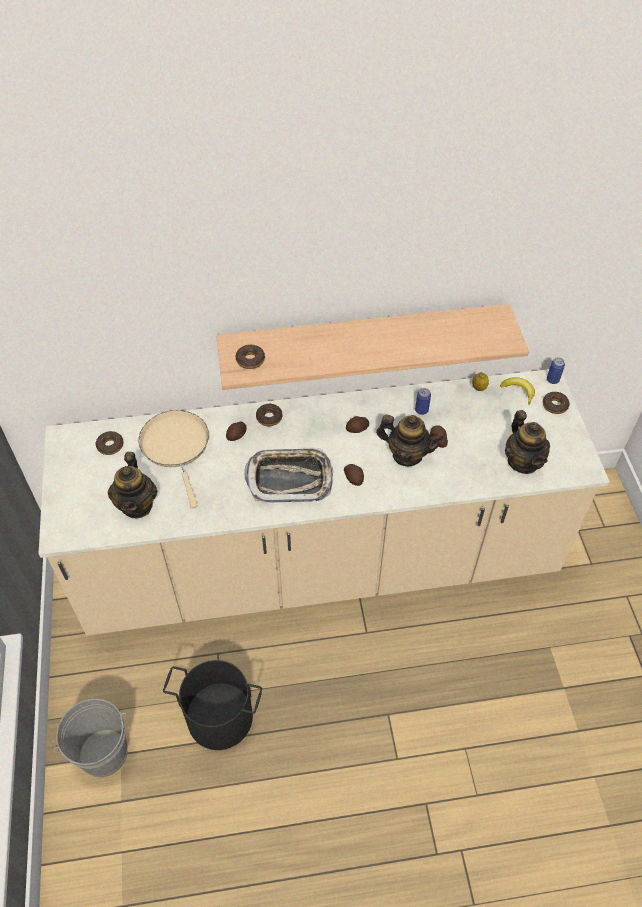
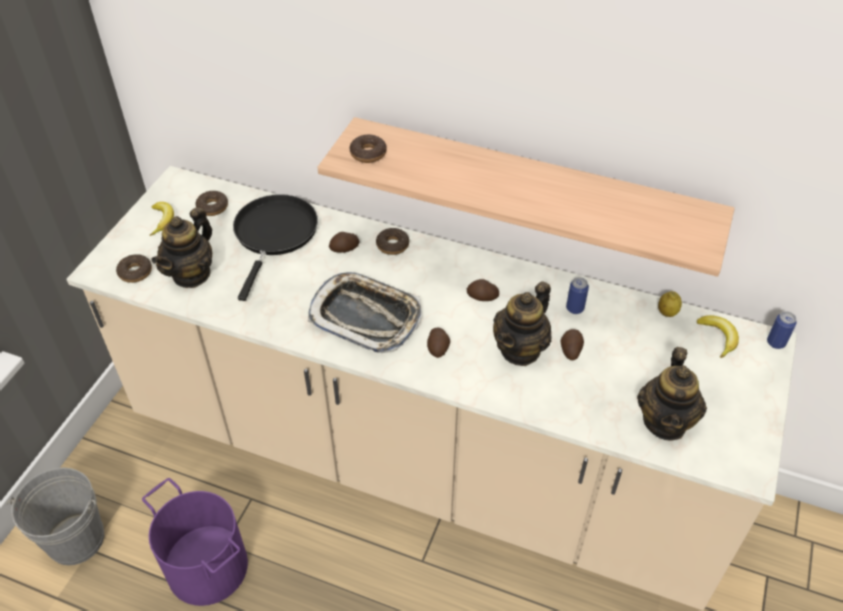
camera: 30 degrees right, 5 degrees down
beige frying pan [138,410,209,508] -> black frying pan [233,194,318,301]
black bucket [163,660,262,750] -> purple bucket [142,478,248,606]
teapot [376,415,444,466] -> teapot turned 75 degrees clockwise [493,281,551,366]
donut [543,392,570,414] -> donut moved to [116,254,152,283]
none -> banana [150,202,174,236]

